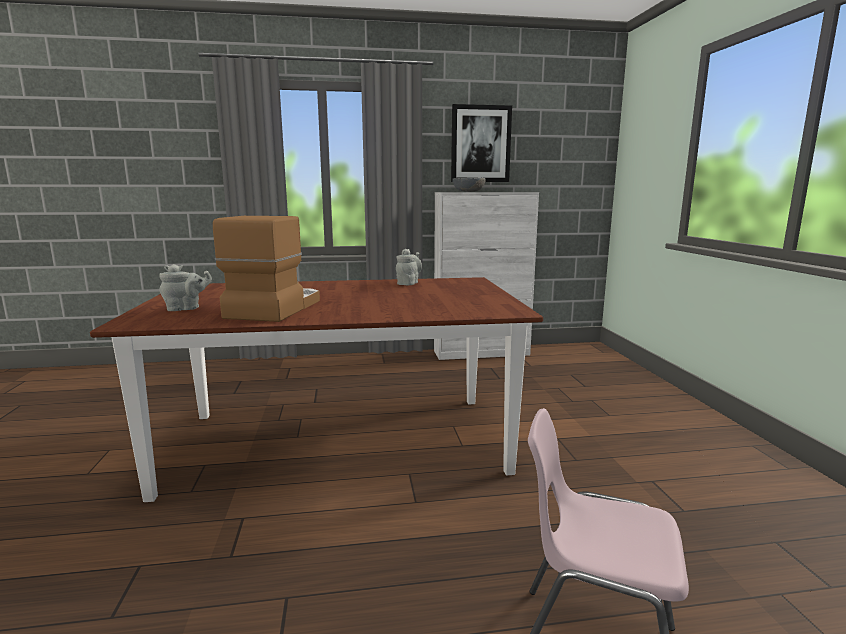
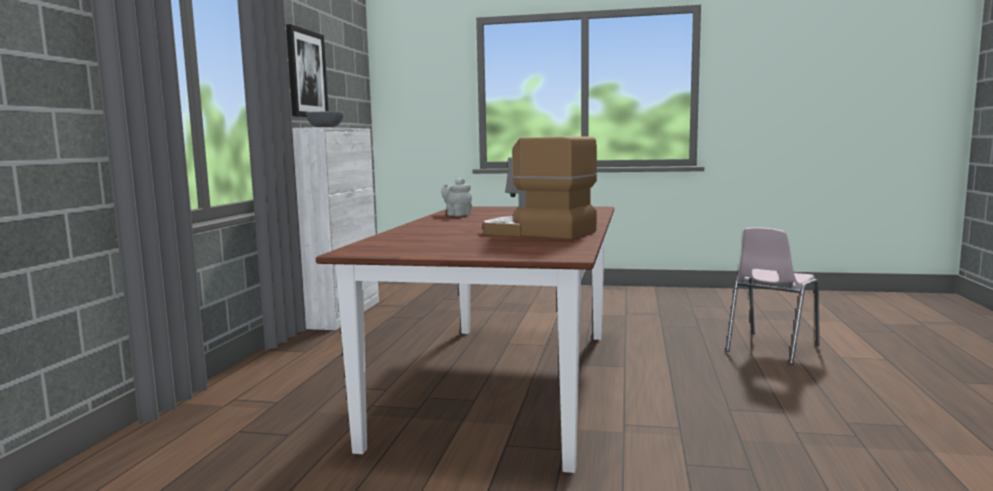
camera: 70 degrees left, 5 degrees down
grey teapot [159,264,212,311] -> none

